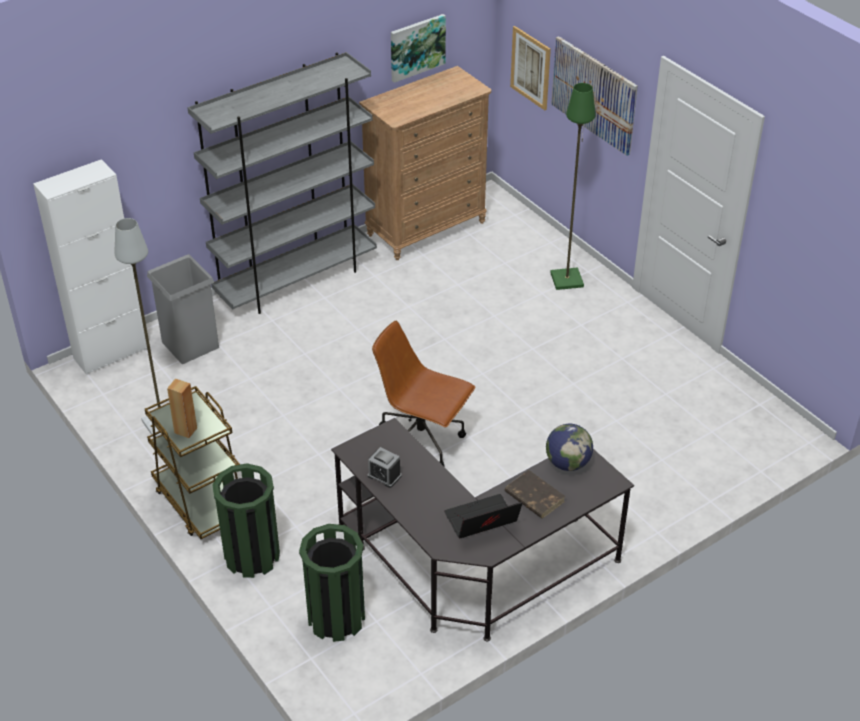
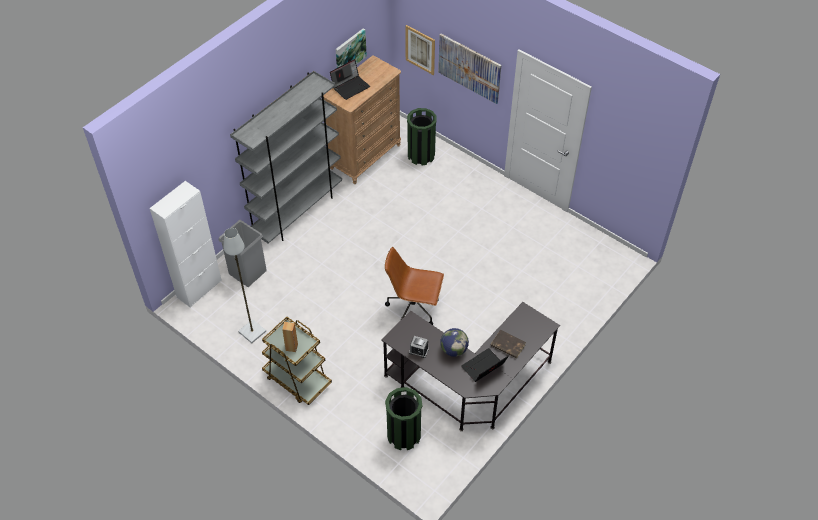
camera: 15 degrees left, 10 degrees up
green trash can [212,463,280,578] -> green trash can moved to [407,108,437,165]
globe [546,424,593,471] -> globe moved to [440,328,469,357]
green floor lamp [550,83,596,290] -> none
none -> laptop [330,59,370,100]

